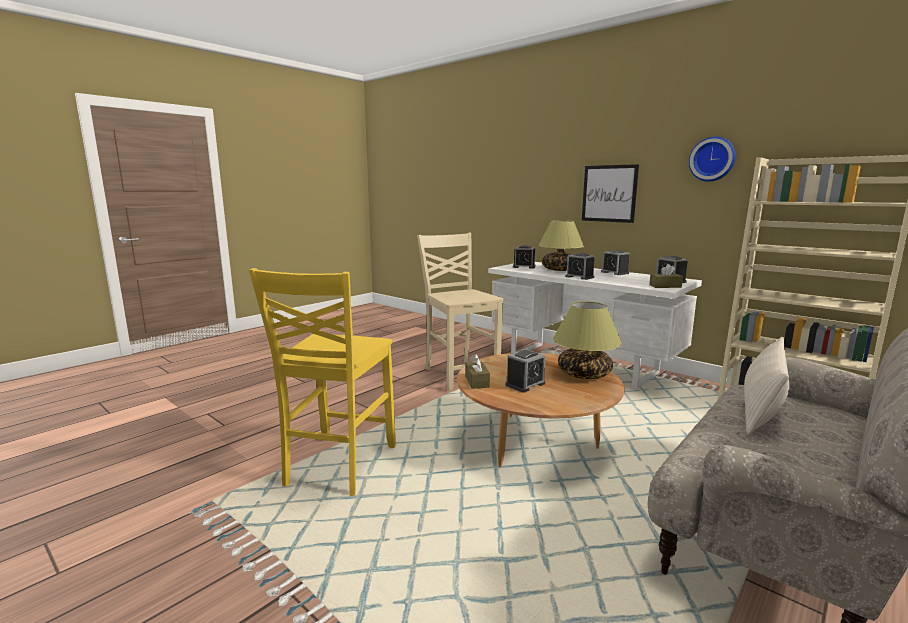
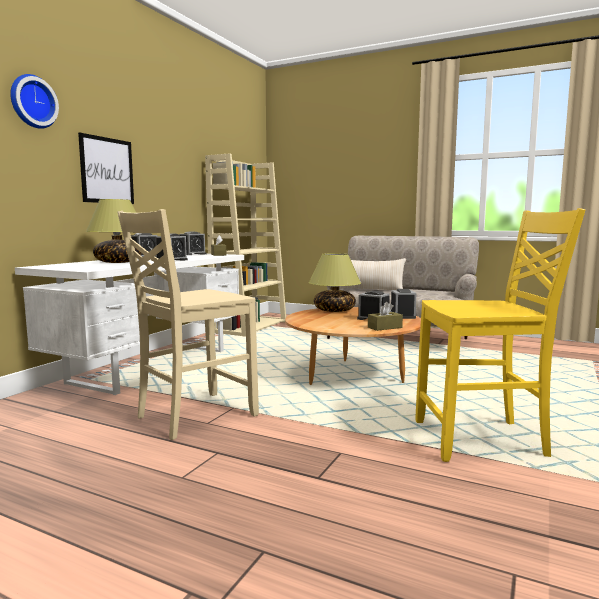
camera: 105 degrees left, 5 degrees down
alarm clock [513,245,536,269] -> alarm clock moved to [391,289,416,319]
wall clock [689,137,736,182] -> wall clock moved to [10,74,59,129]

